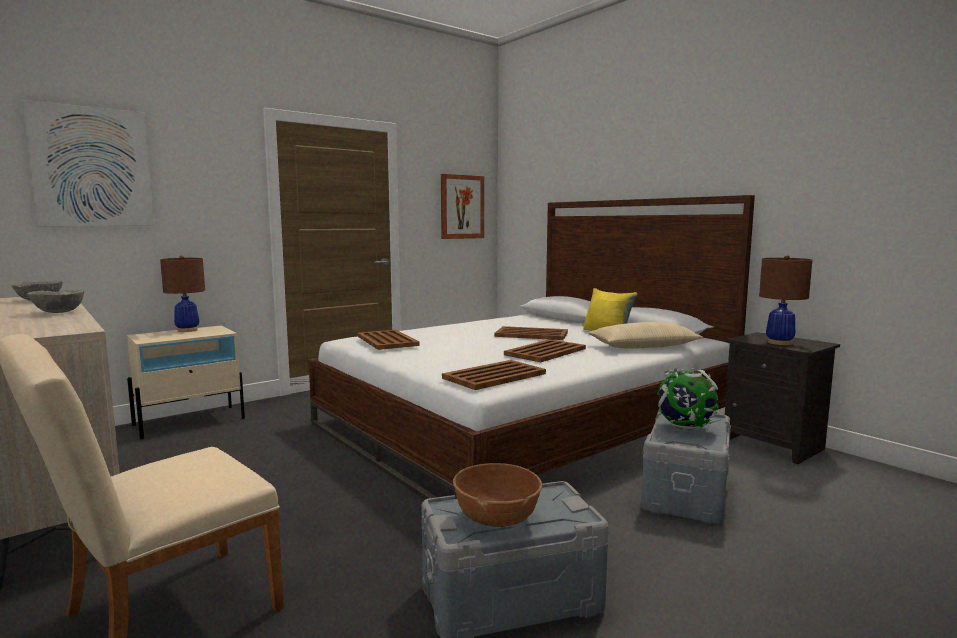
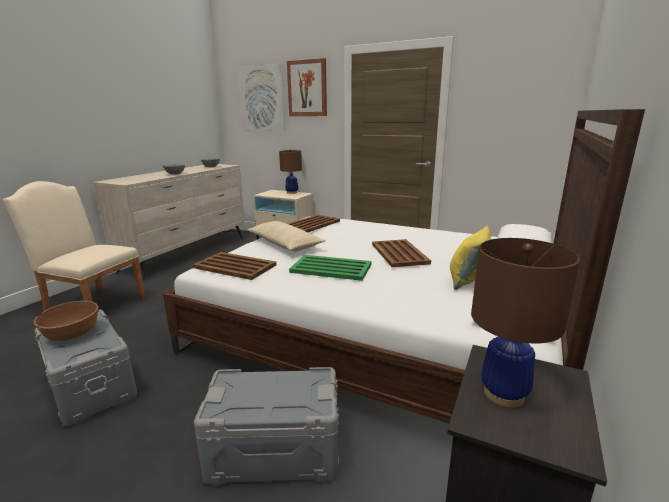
camera: 65 degrees right, 10 degrees up
picture [441,174,484,239] -> picture moved to [287,58,327,116]
brown tray [504,339,586,362] -> green tray [289,255,371,281]
beige pillow [588,322,703,349] -> beige pillow moved to [248,221,326,251]
globe [657,368,718,431] -> none

